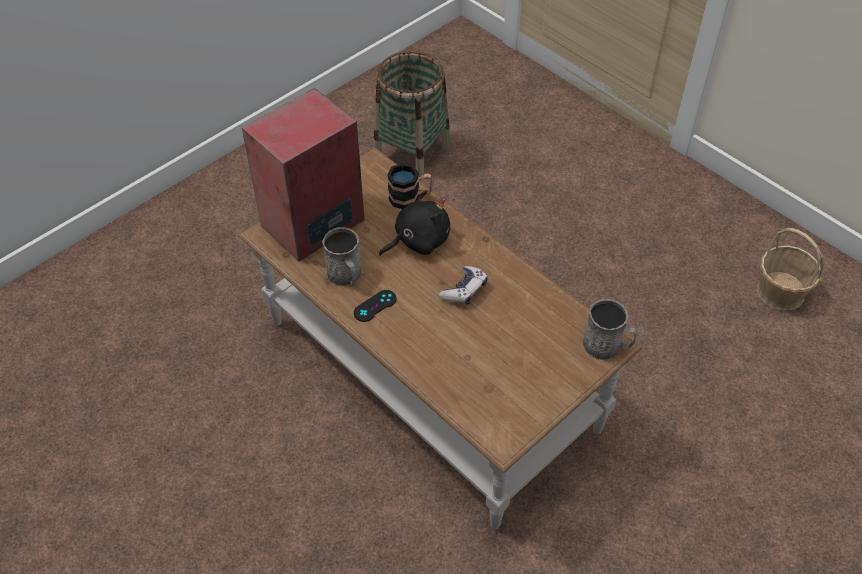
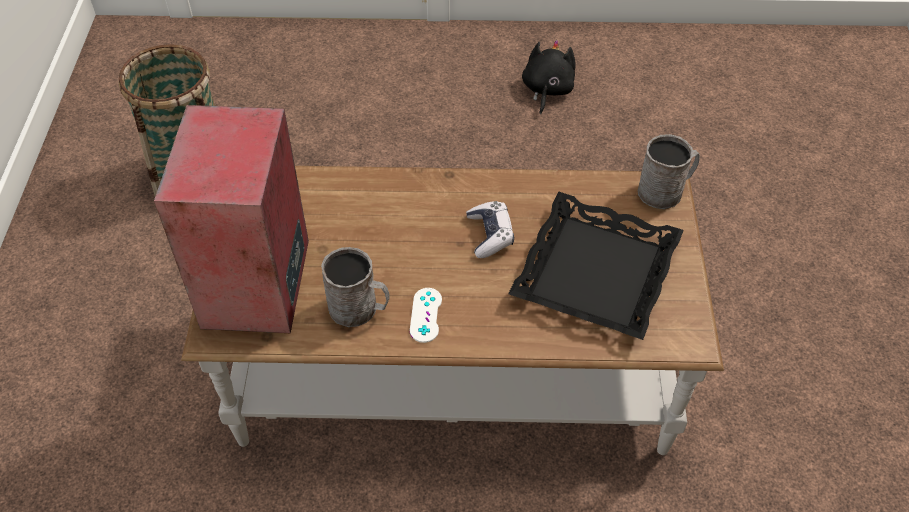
camera: 45 degrees left, 0 degrees up
black game controller [353,290,397,322] -> white game controller [410,288,442,343]
black plush toy [379,190,450,256] -> black plush toy moved to [522,40,576,115]
mug [387,163,433,209] -> none
basket [757,228,824,311] -> none
none -> black tray [508,191,684,340]

